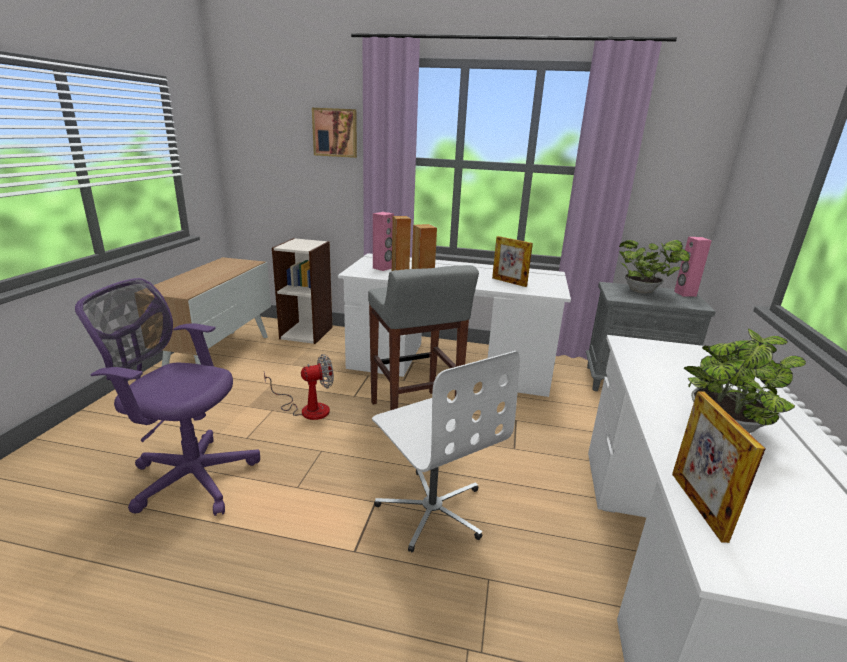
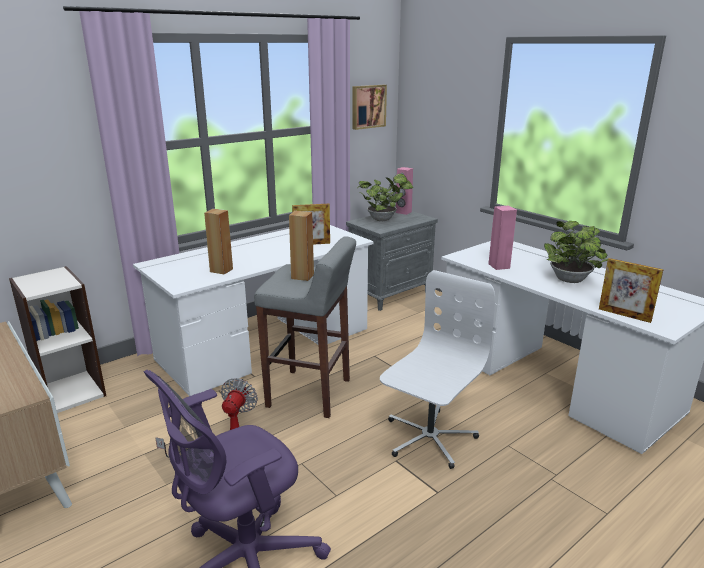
camera: 50 degrees left, 0 degrees up
picture [312,108,357,158] -> picture moved to [352,85,387,130]
white office chair [372,351,520,552] -> white office chair turned 60 degrees counterclockwise [380,270,495,469]
pink speaker [373,212,394,271] -> pink speaker moved to [488,206,517,270]

